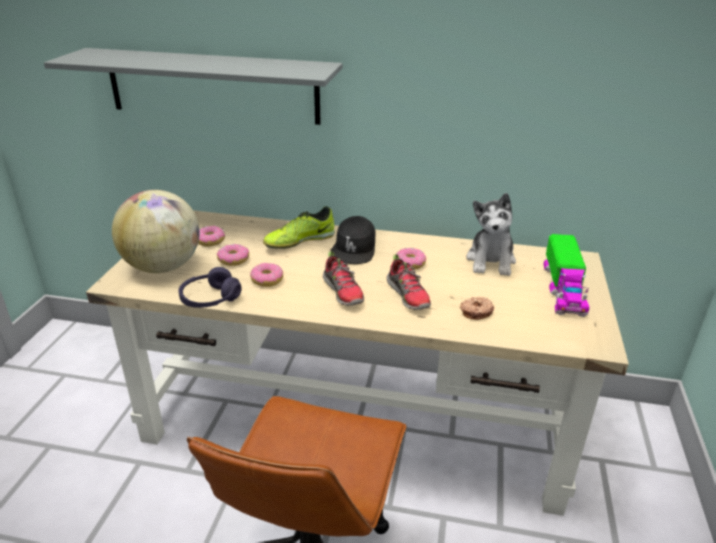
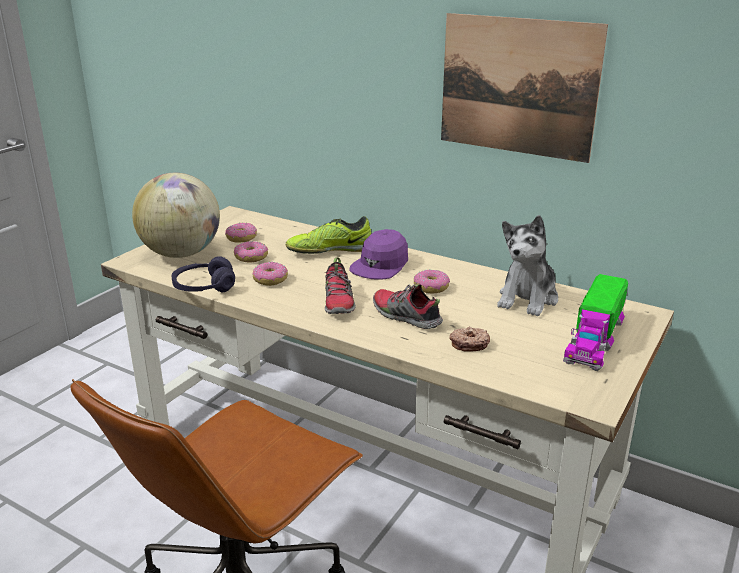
camera: 20 degrees right, 5 degrees down
grey shelf [44,48,342,125] -> none
black cap [330,216,375,264] -> purple cap [349,229,408,280]
shoe [387,254,431,310] -> shoe turned 135 degrees clockwise [373,284,443,329]
none -> picture [441,13,608,163]

